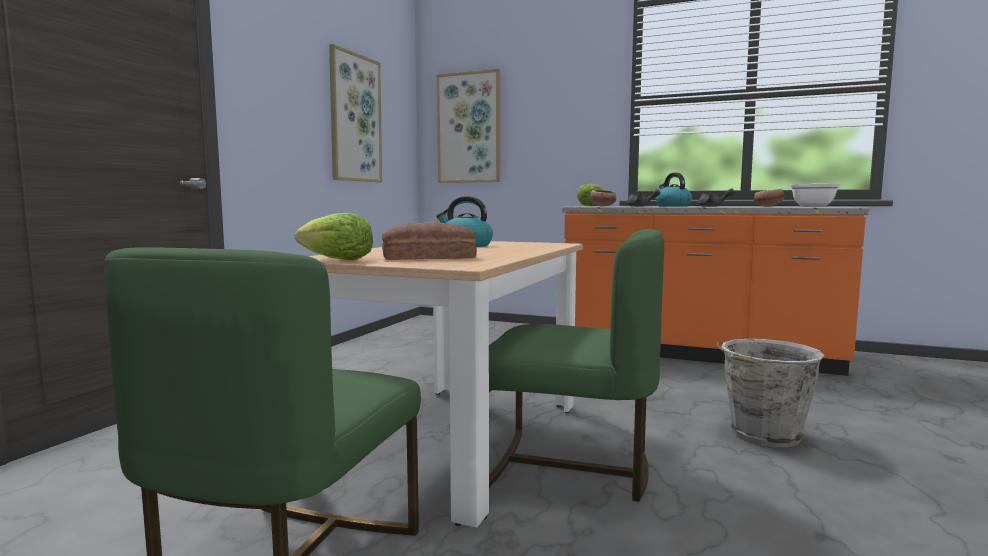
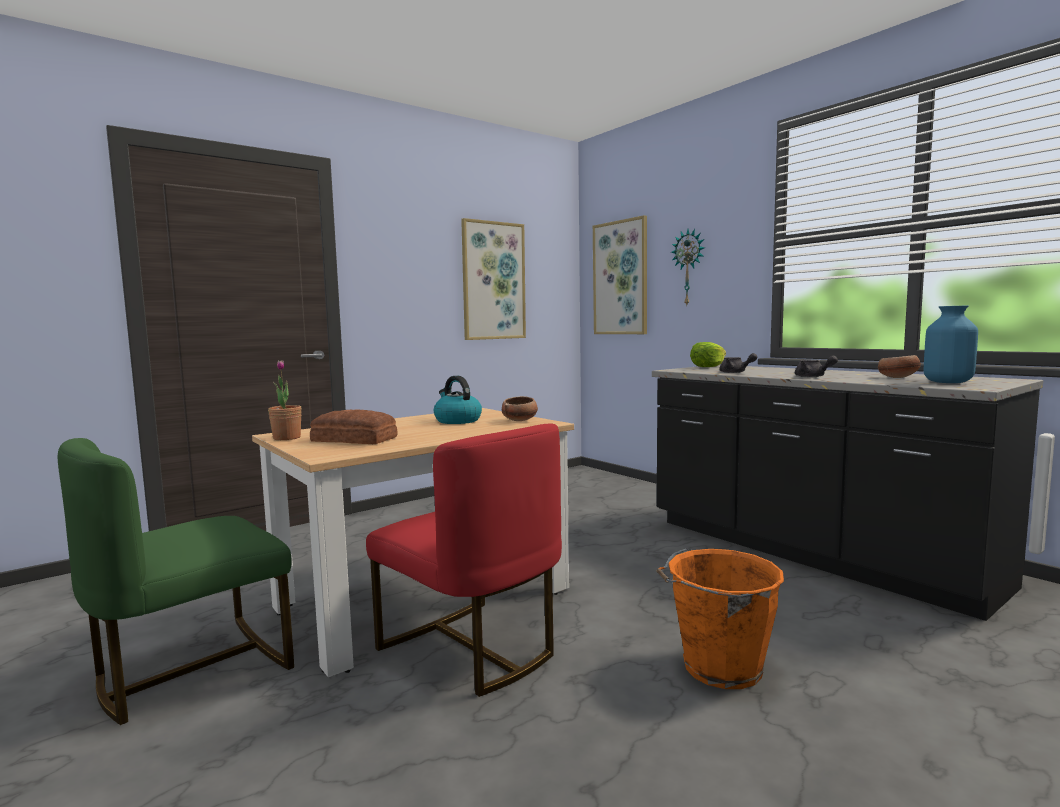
camera: 30 degrees right, 0 degrees up
lettuce [294,213,373,260] -> potted plant [268,360,302,440]
green chair [489,229,664,502] -> red chair [366,423,562,697]
orange counter [562,206,870,376] -> black counter [652,365,1043,621]
bowl [590,190,616,207] -> bowl moved to [502,396,538,421]
kettle [656,173,692,207] -> none
grey bucket [717,339,825,448] -> orange bucket [656,549,784,689]
frying pan [790,184,840,207] -> blue vase [924,306,978,383]
none -> wall clock [671,229,705,305]

